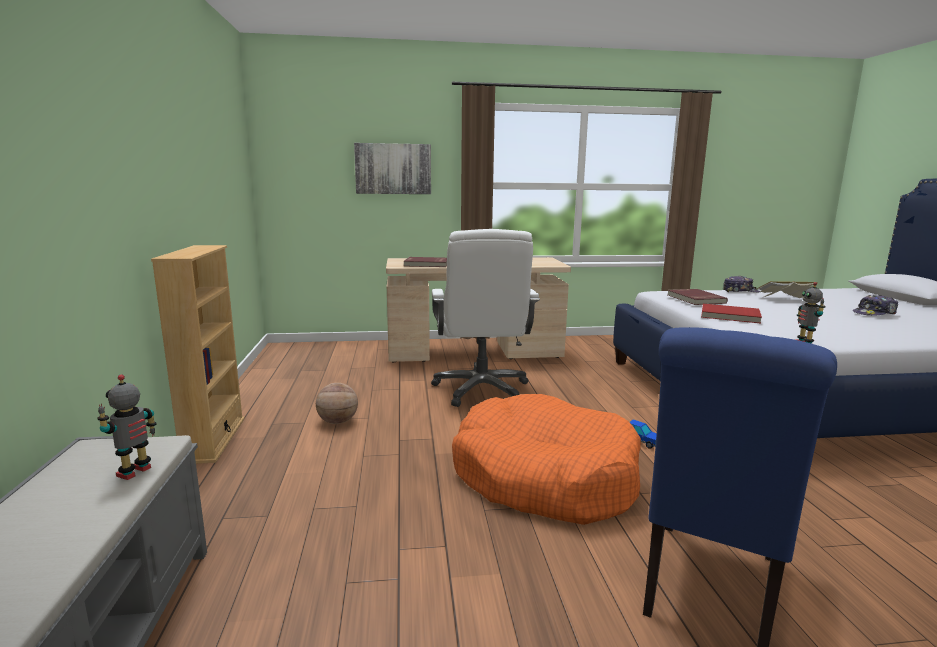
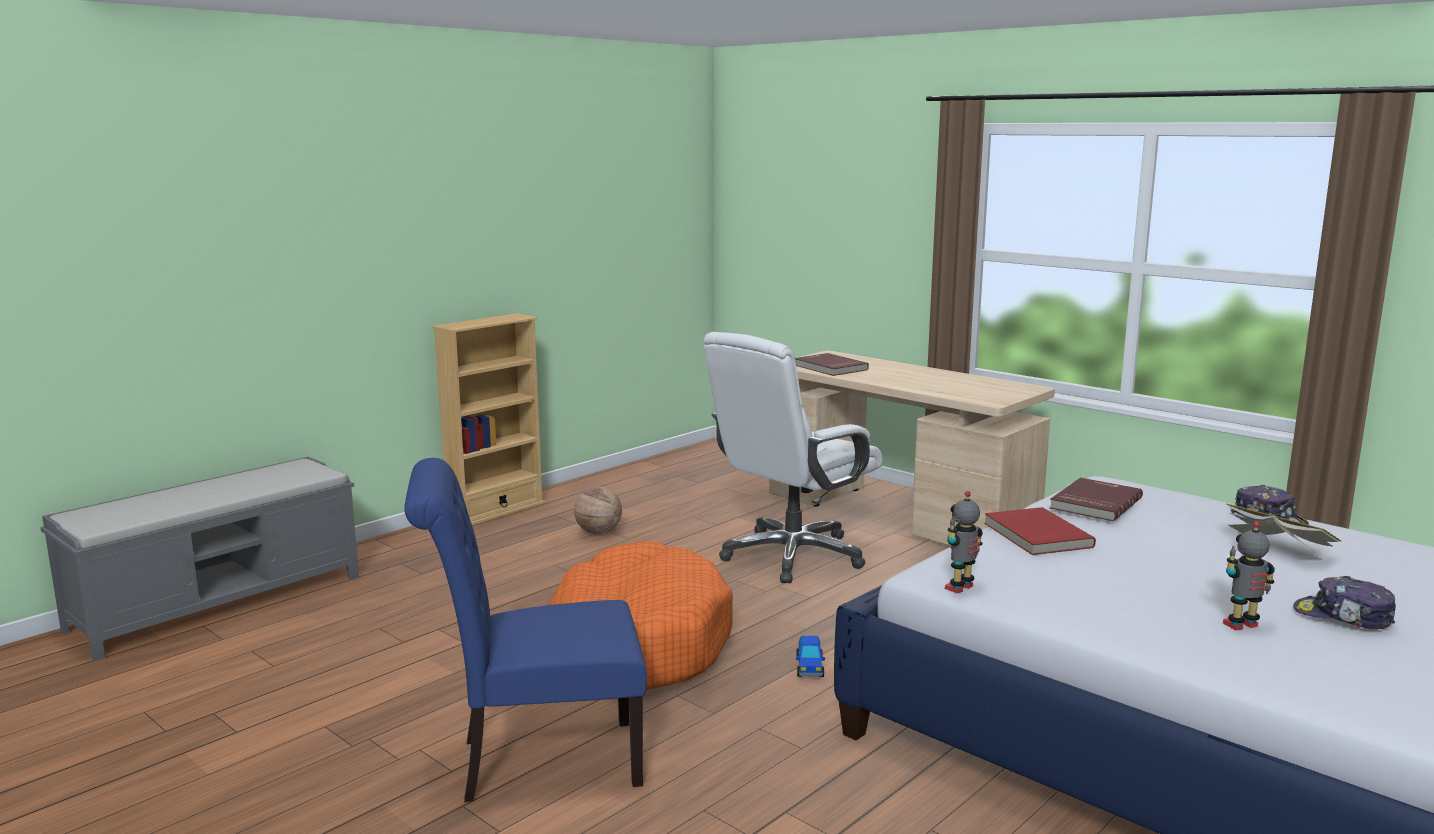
camera: 50 degrees right, 0 degrees up
toy robot [97,374,156,480] -> toy robot moved to [1223,521,1275,631]
picture [354,143,431,194] -> none

